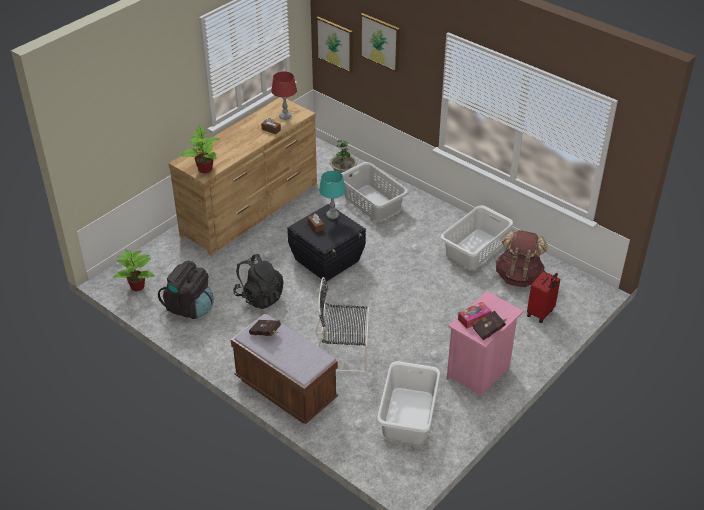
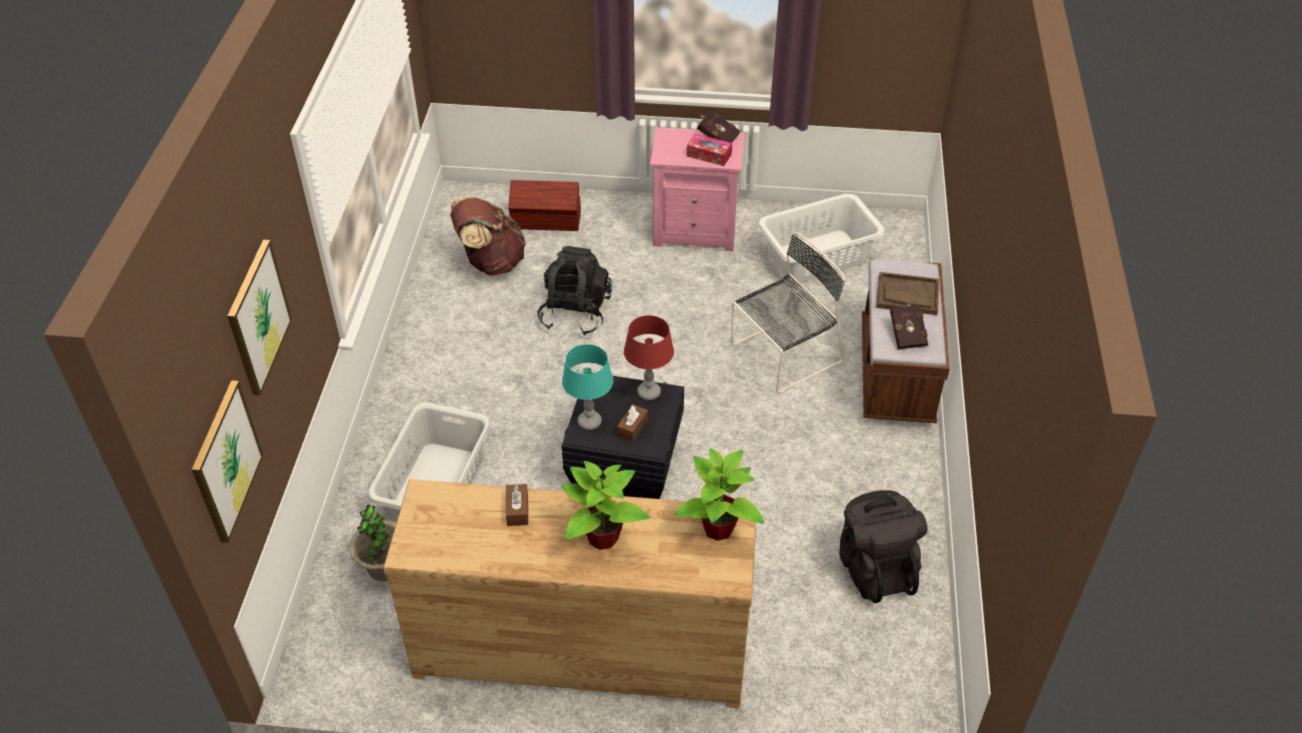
camera: 125 degrees left, 5 degrees up
potted plant [114,250,154,292] -> potted plant moved to [561,461,650,550]
black backpack [233,254,284,309] -> black backpack moved to [537,246,612,335]
red table lamp [271,71,297,120] -> red table lamp moved to [624,315,674,400]
black chair [315,277,369,373] -> black chair turned 90 degrees counterclockwise [731,232,845,393]
white laundry basket [440,206,514,269] -> none
red suitcase [527,271,560,323] -> brown storage box [508,180,581,231]
none -> brown tray [876,272,939,315]

